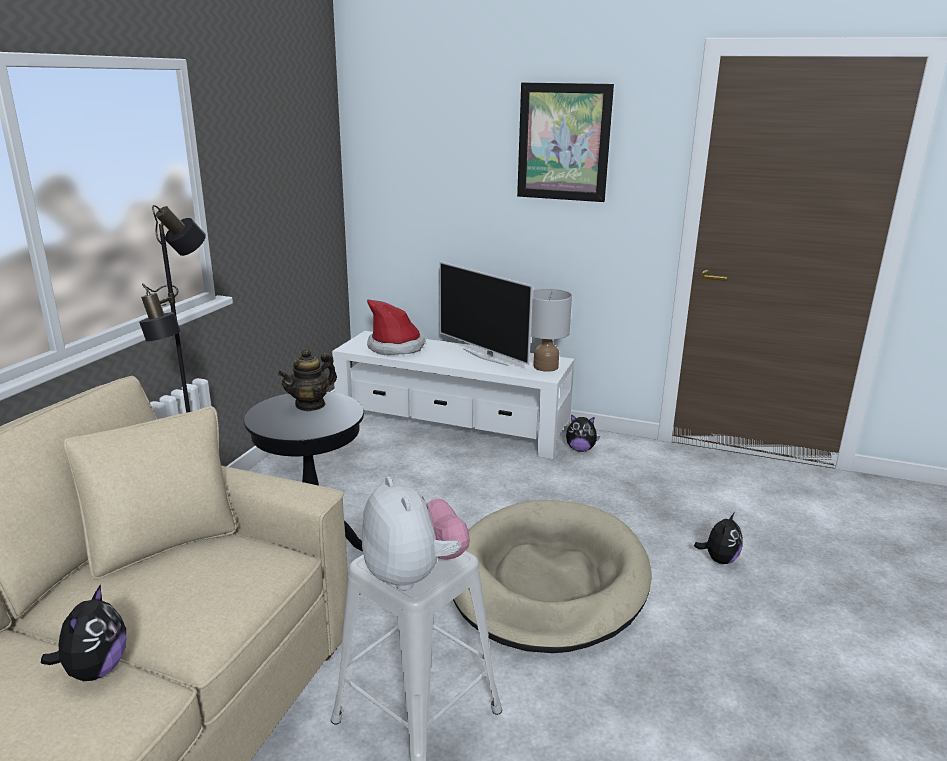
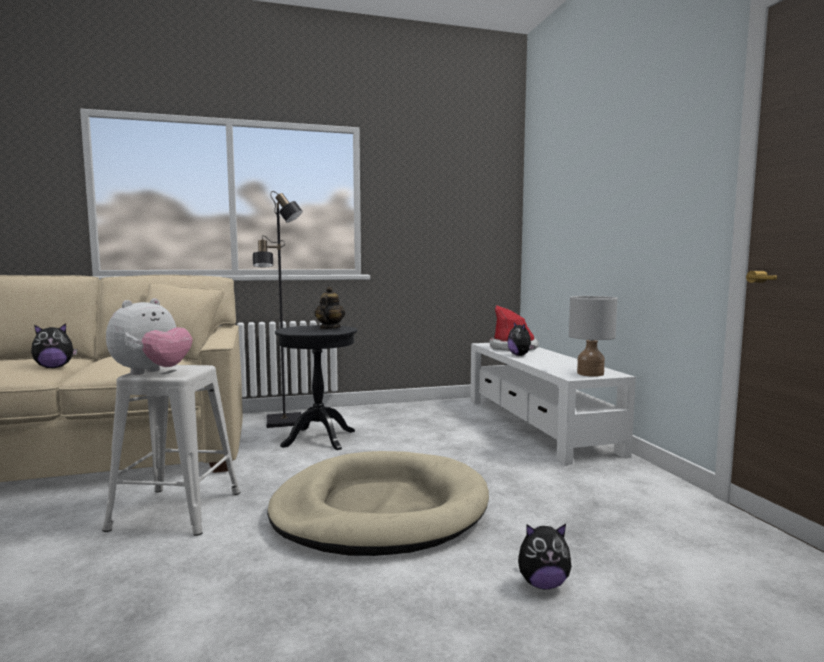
camera: 55 degrees right, 15 degrees down
teapot [278,348,337,411] -> teapot turned 90 degrees clockwise [314,287,345,329]
television [440,261,533,366] -> none
picture [517,83,614,202] -> none
plush toy [566,414,600,452] -> plush toy moved to [507,322,535,356]

